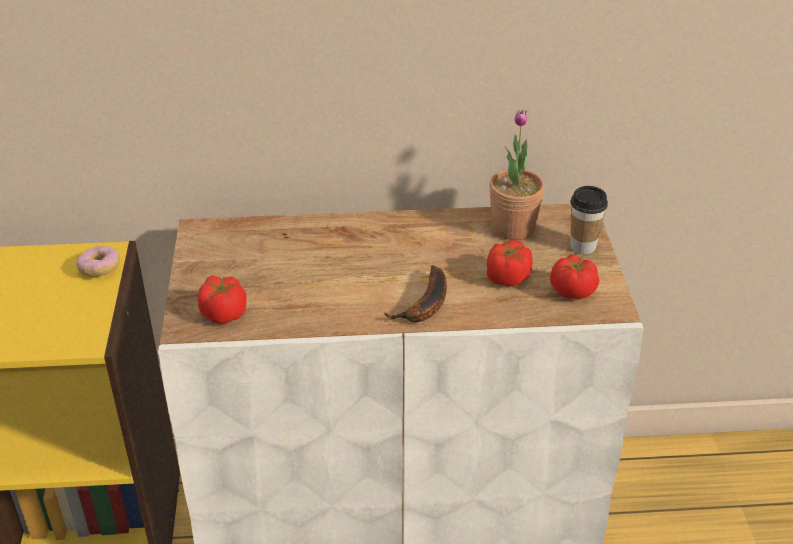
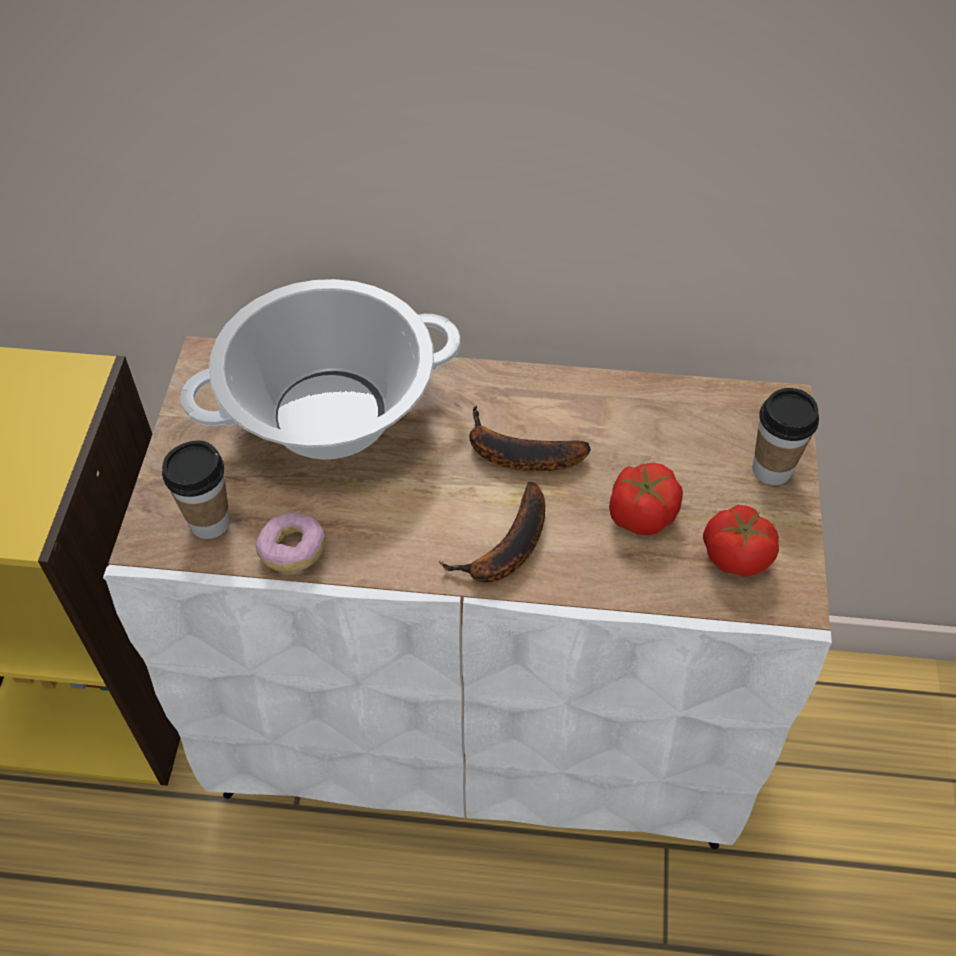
camera: 10 degrees right, 15 degrees up
donut [76,246,120,277] -> donut moved to [256,512,326,573]
tomato [198,276,247,324] -> cup [162,441,230,539]
potted plant [489,109,545,240] -> none
none -> cooking pot [181,279,461,459]
none -> banana [470,405,591,471]

